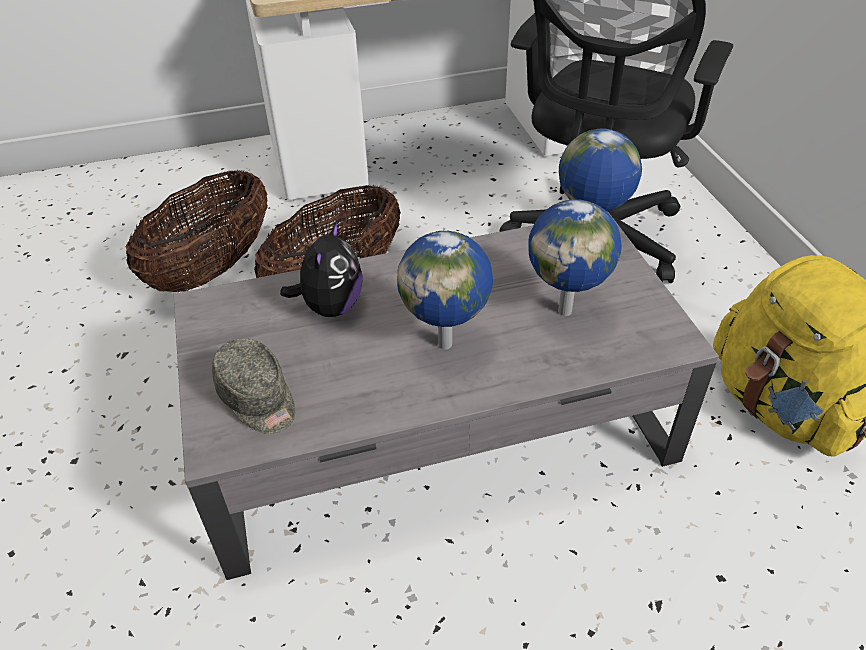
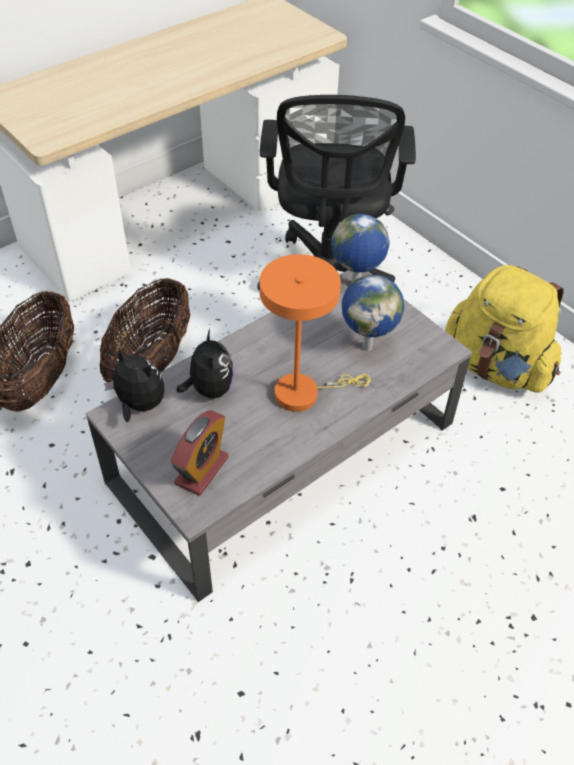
camera: 25 degrees left, 5 degrees up
grey cap [212,338,295,434] -> alarm clock [171,410,229,496]
globe [397,231,493,350] -> orange table lamp [259,254,371,412]
none -> plush toy [104,348,164,422]

